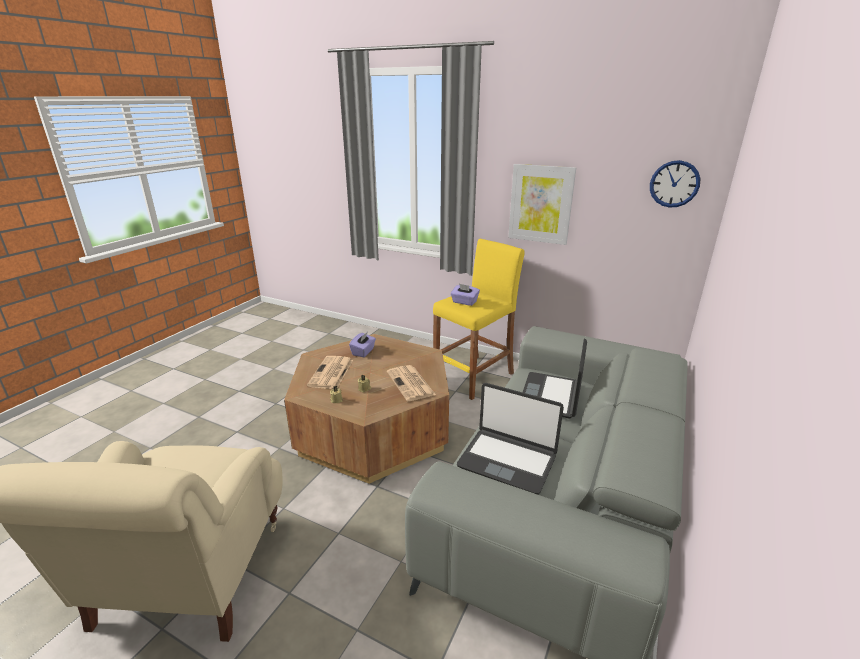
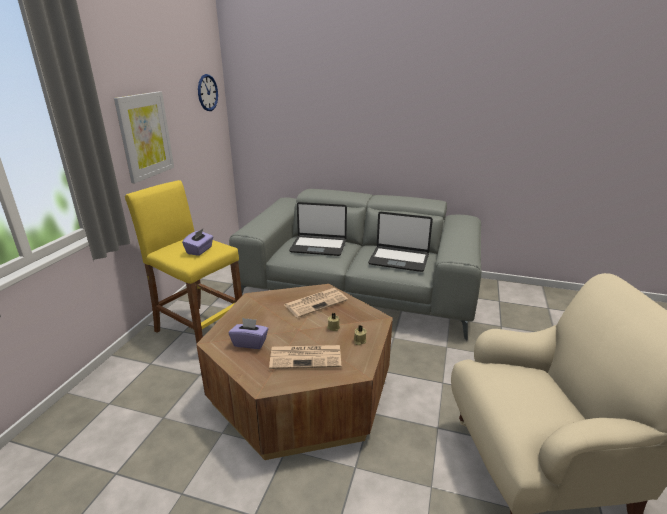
camera: 100 degrees left, 0 degrees up
laptop [457,383,564,495] -> laptop turned 90 degrees clockwise [368,212,433,272]

